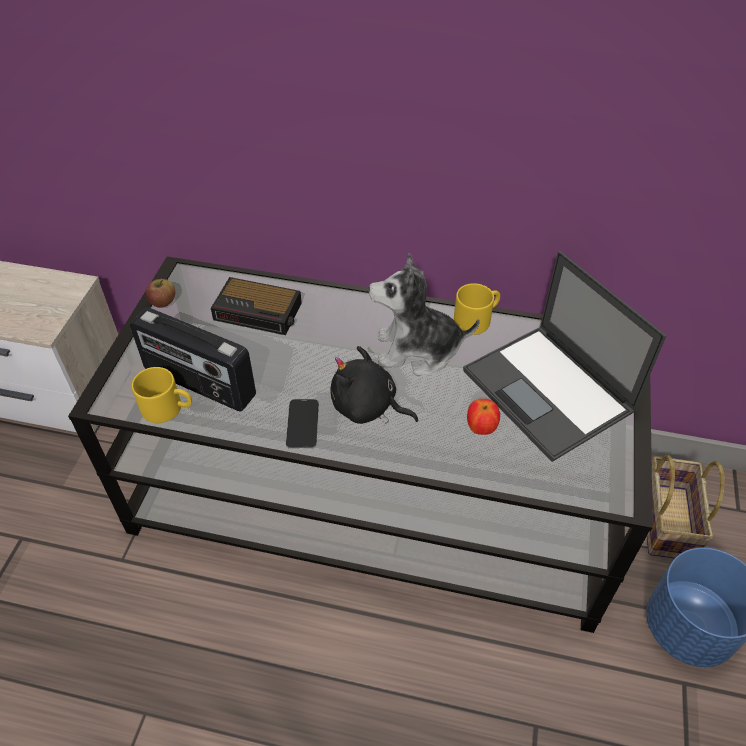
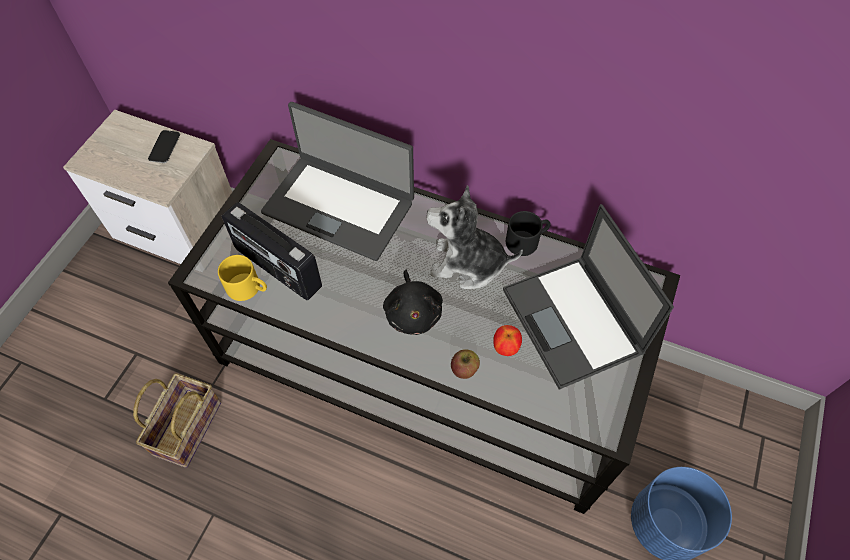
camera: 10 degrees right, 10 degrees up
apple [146,279,175,307] -> apple moved to [451,349,480,379]
alarm clock [211,277,302,335] -> laptop [261,102,414,261]
phone [286,399,319,449] -> phone moved to [148,130,180,163]
black plush toy [330,346,418,424] -> black plush toy turned 135 degrees counterclockwise [383,270,443,335]
yellow mug [454,283,500,335] -> black mug [506,211,551,256]
basket [647,455,725,559] -> basket moved to [133,373,221,468]

